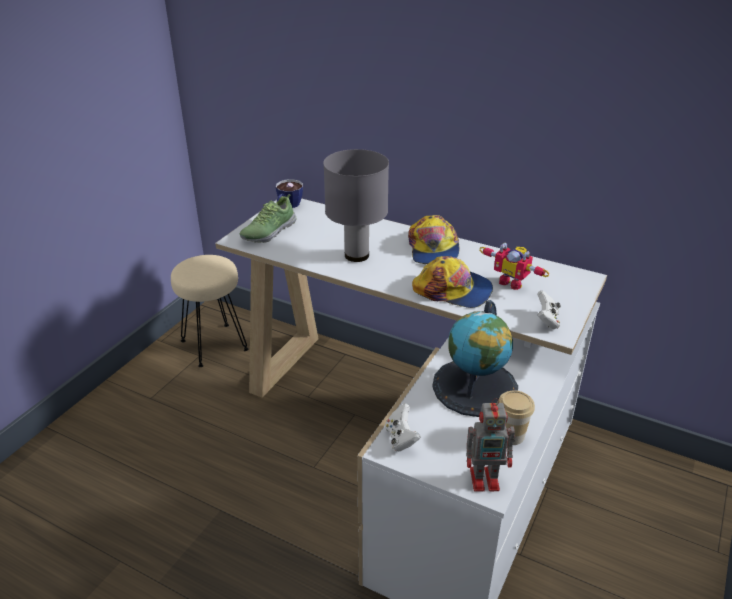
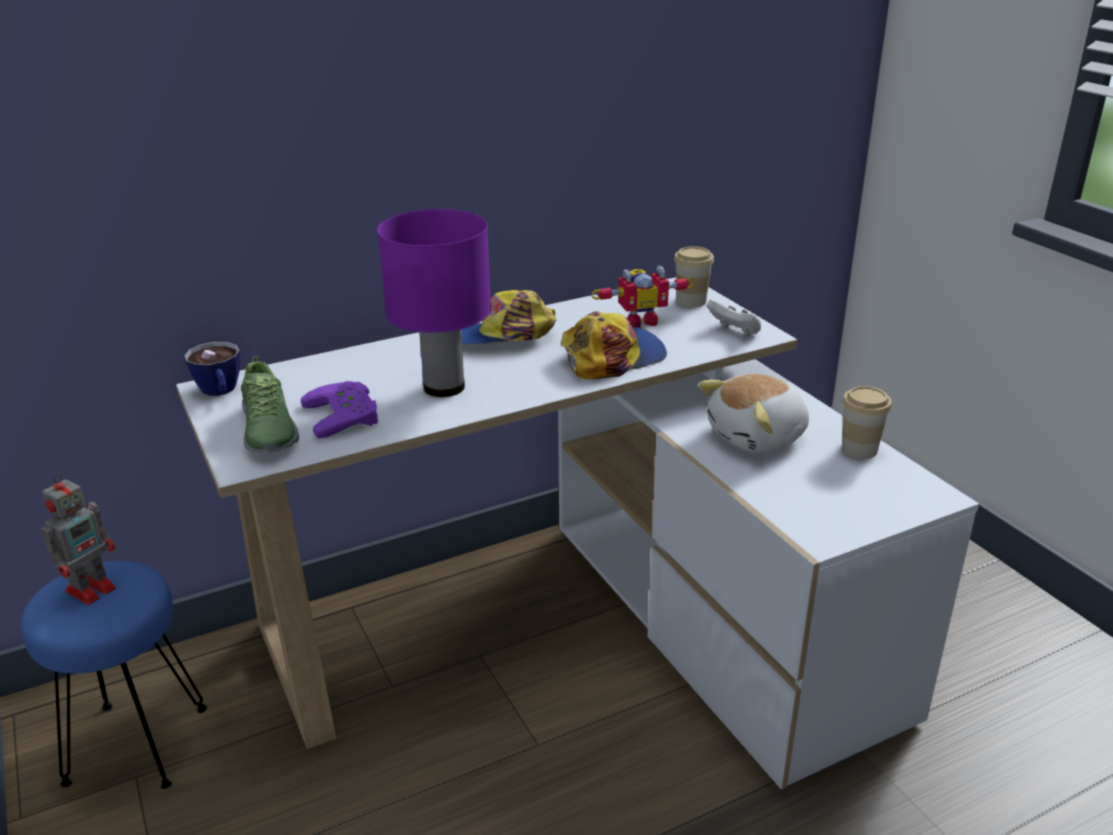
camera: 55 degrees left, 5 degrees down
beige stool [171,255,248,367] -> blue stool [21,561,207,789]
grey table lamp [323,149,389,262] -> purple table lamp [377,209,491,397]
white game controller [385,404,421,451] -> none
cap [408,215,459,264] -> cap turned 135 degrees clockwise [461,290,556,345]
globe [432,300,518,417] -> plush toy [698,374,809,453]
toy robot [466,398,515,492] -> toy robot moved to [41,472,116,605]
none -> purple game controller [301,381,378,438]
none -> cup [674,246,714,307]

